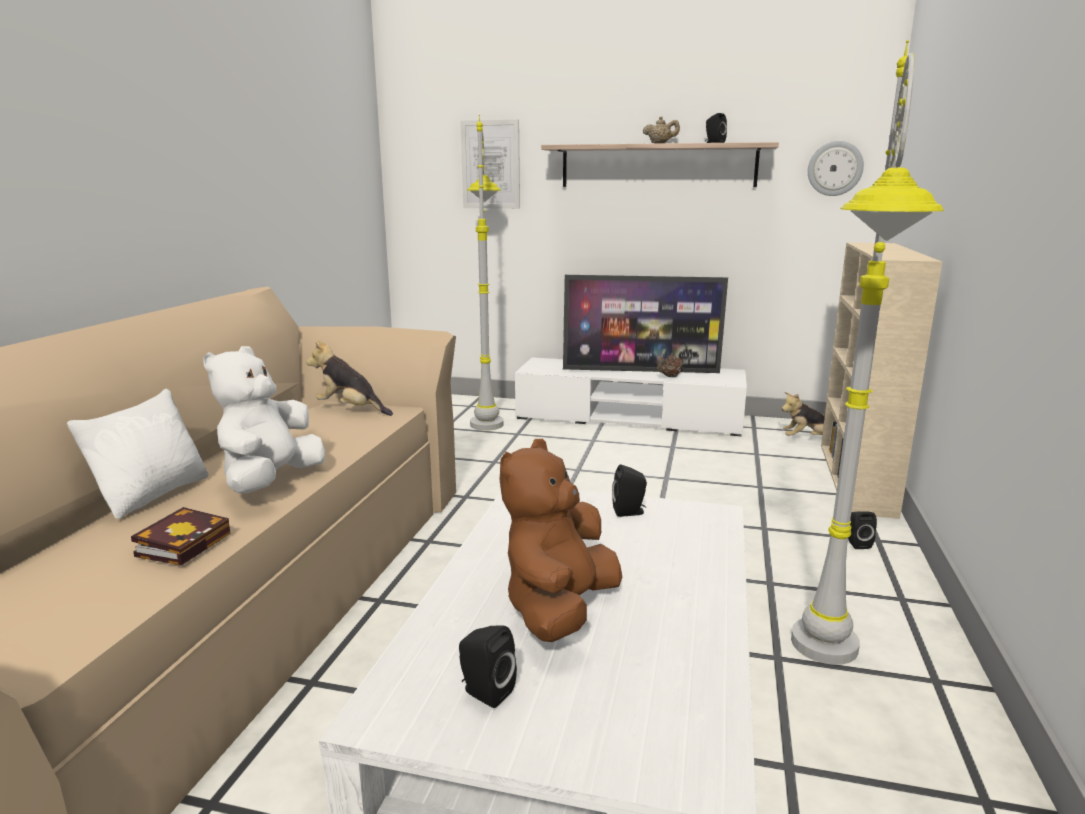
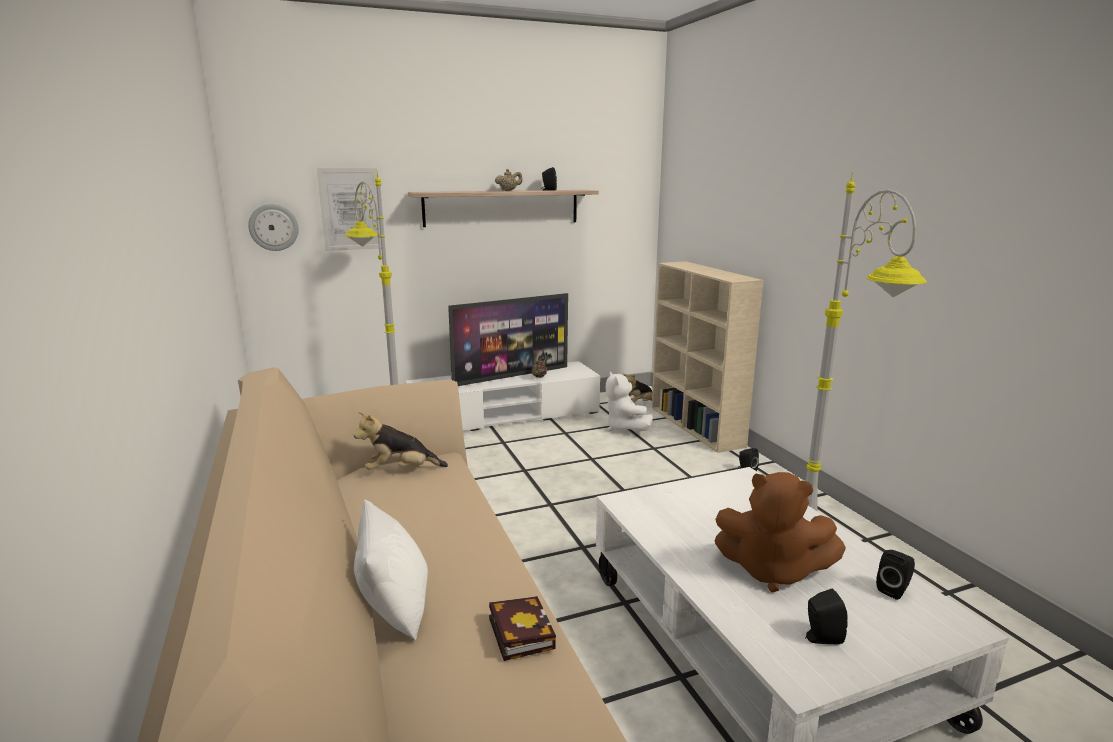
camera: 35 degrees left, 0 degrees up
white plush toy [203,346,325,494] -> white plush toy moved to [606,371,653,431]
brown plush toy [500,439,622,642] -> brown plush toy turned 60 degrees counterclockwise [714,472,846,592]
black speaker [612,464,647,517] -> black speaker moved to [876,550,915,600]
wall clock [808,141,864,196] -> wall clock moved to [248,204,299,251]

